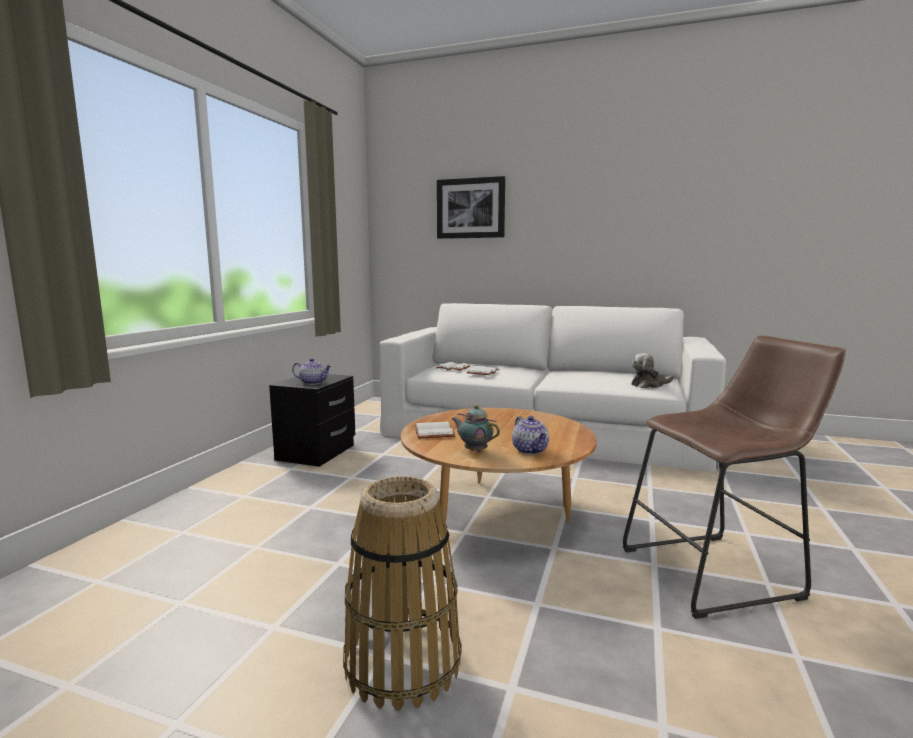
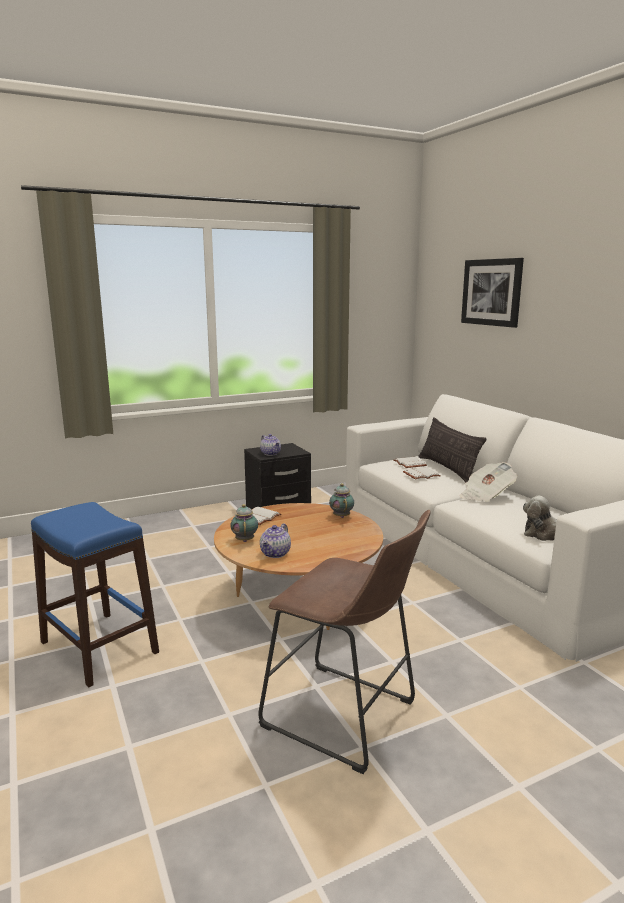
camera: 45 degrees right, 5 degrees up
basket [343,476,462,711] -> blue stool [31,502,159,688]
none -> teapot [329,483,354,518]
none -> pillow [419,417,486,483]
none -> newspaper [460,462,517,502]

